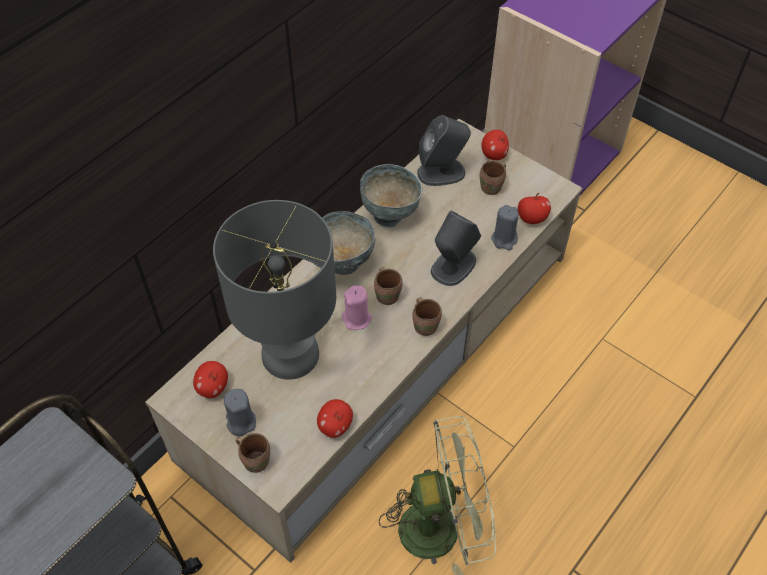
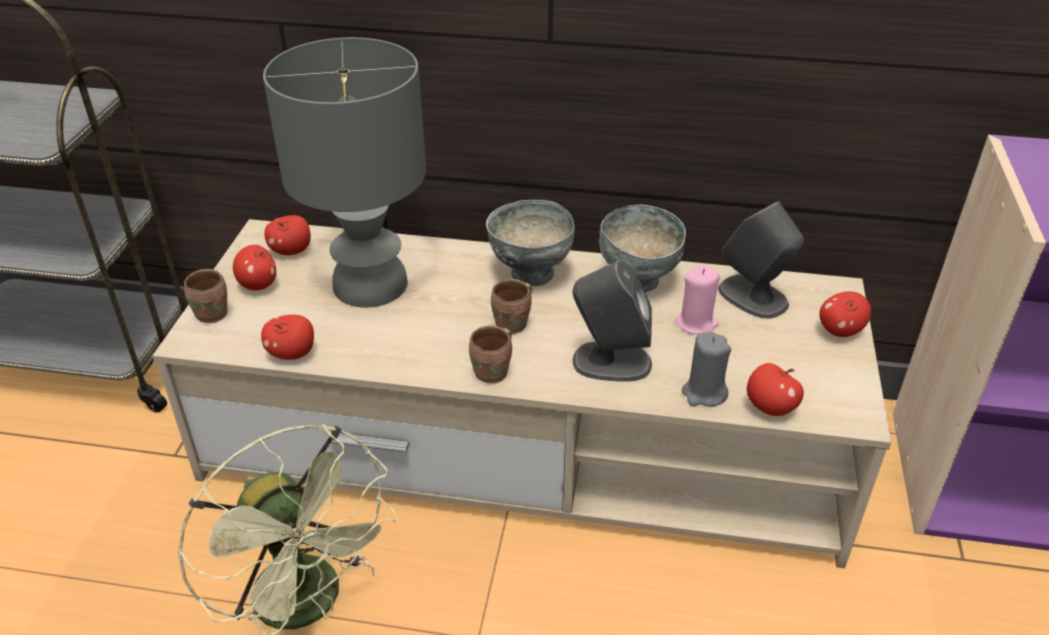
camera: 60 degrees right, 15 degrees down
grey candle [224,389,256,436] -> apple [233,245,276,290]
pink candle [342,285,372,330] -> pink candle moved to [675,266,720,335]
brown mug [480,160,506,195] -> none

